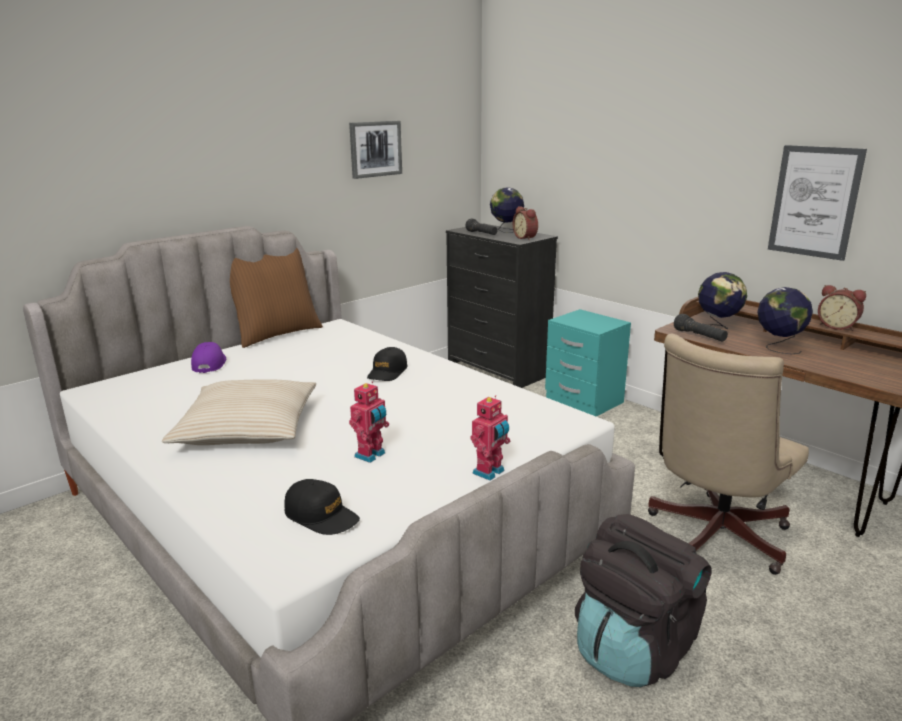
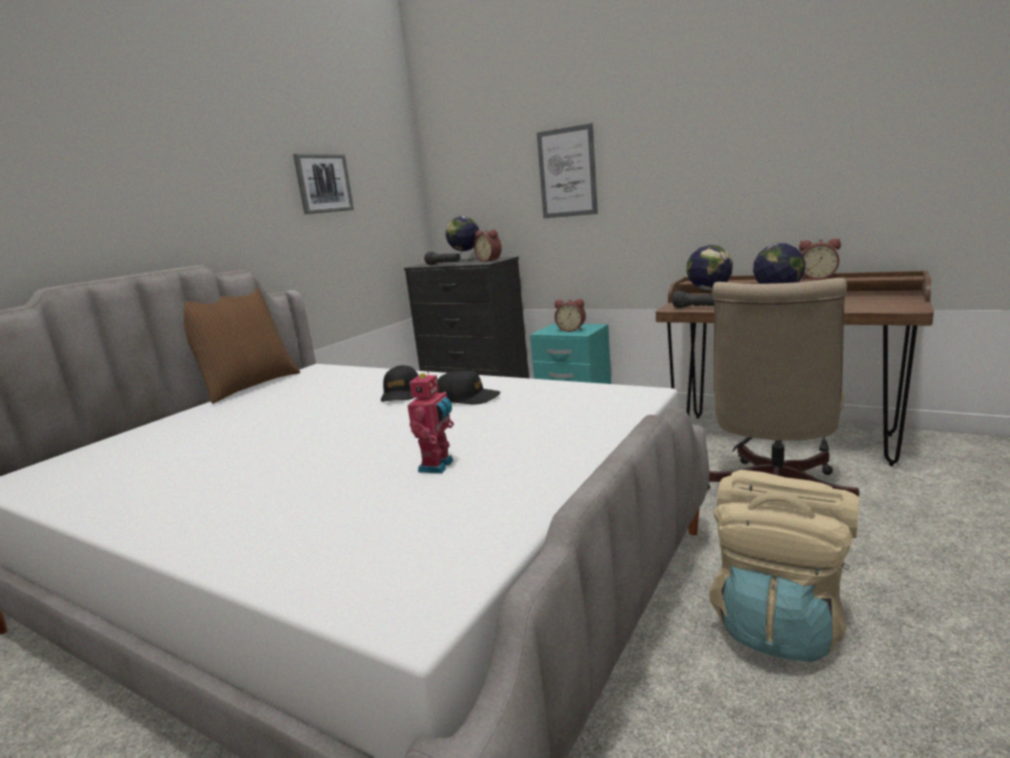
camera: 15 degrees left, 5 degrees down
beige pillow [162,379,316,445] -> none
purple cap [191,342,226,373] -> none
black cap [284,479,360,535] -> black cap moved to [437,371,501,404]
toy robot [471,395,510,481] -> none
black backpack [575,514,712,687] -> beige backpack [709,470,859,662]
picture [768,145,867,261] -> picture moved to [537,123,598,218]
none -> alarm clock [555,299,586,332]

